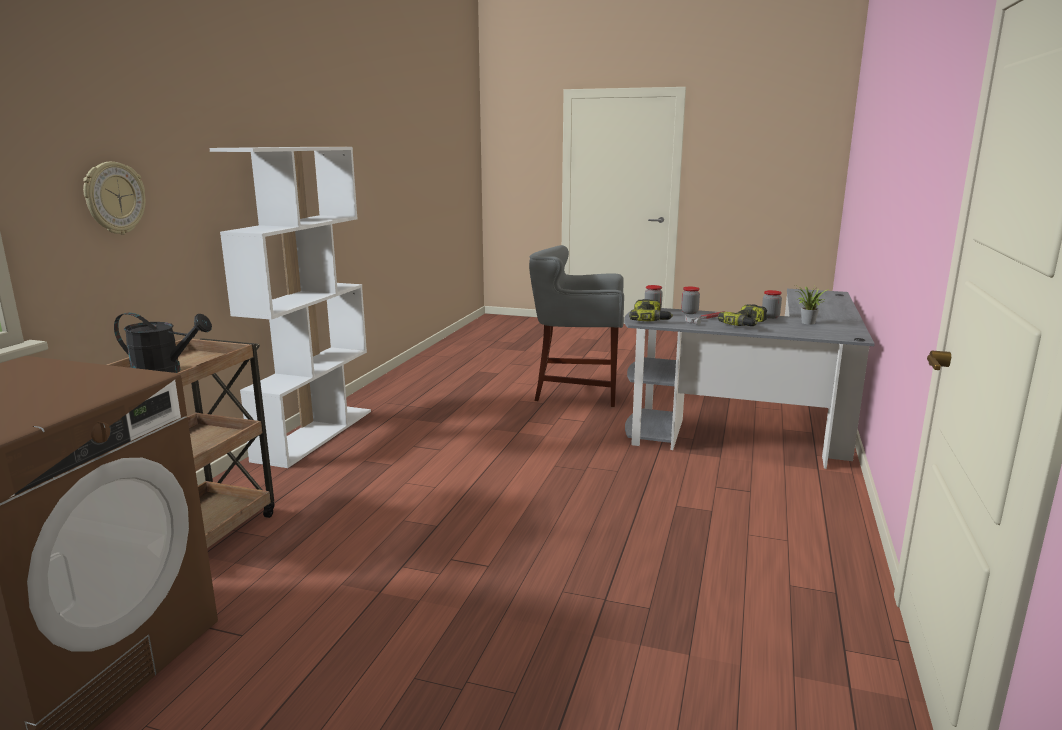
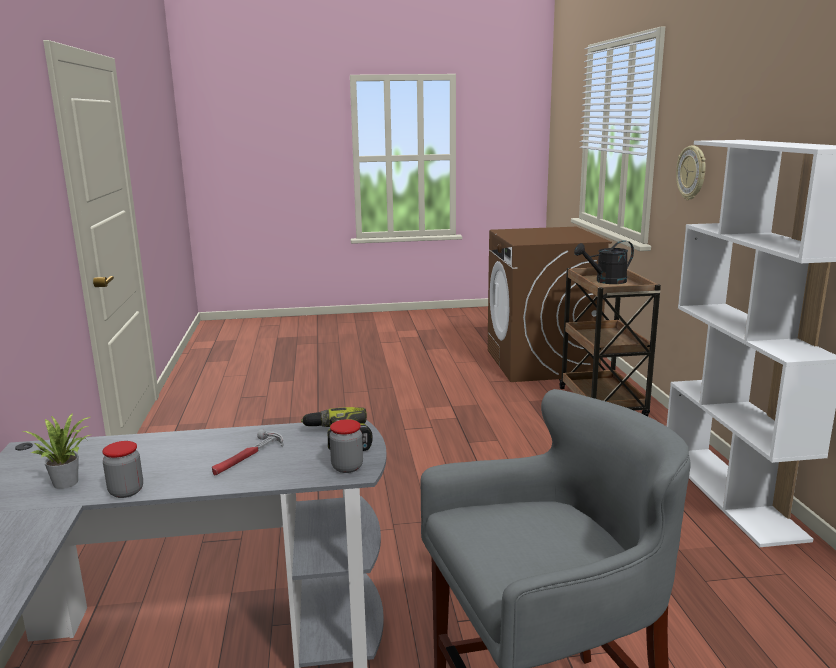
camera: 155 degrees right, 0 degrees up
jar [681,287,700,314] -> none
power drill [718,304,767,326] -> none

